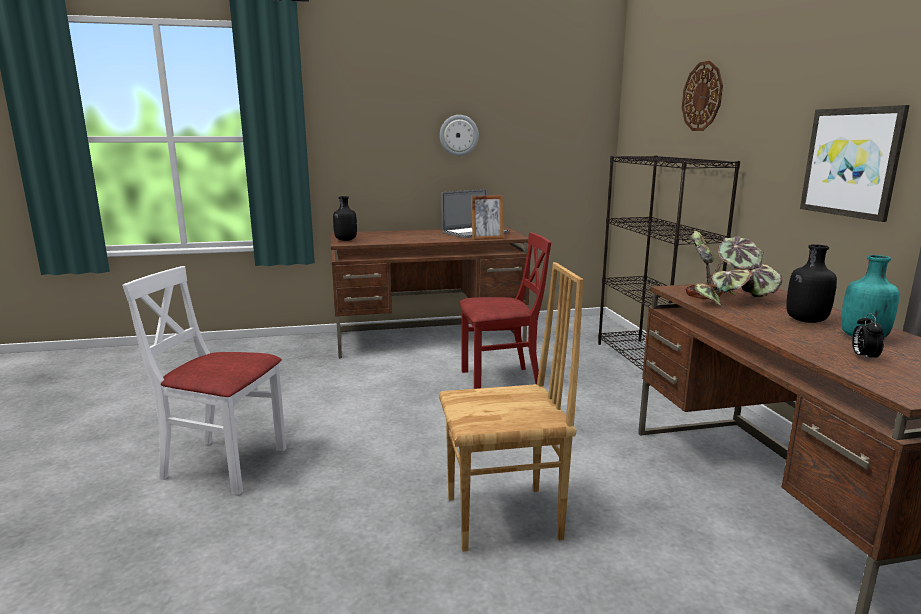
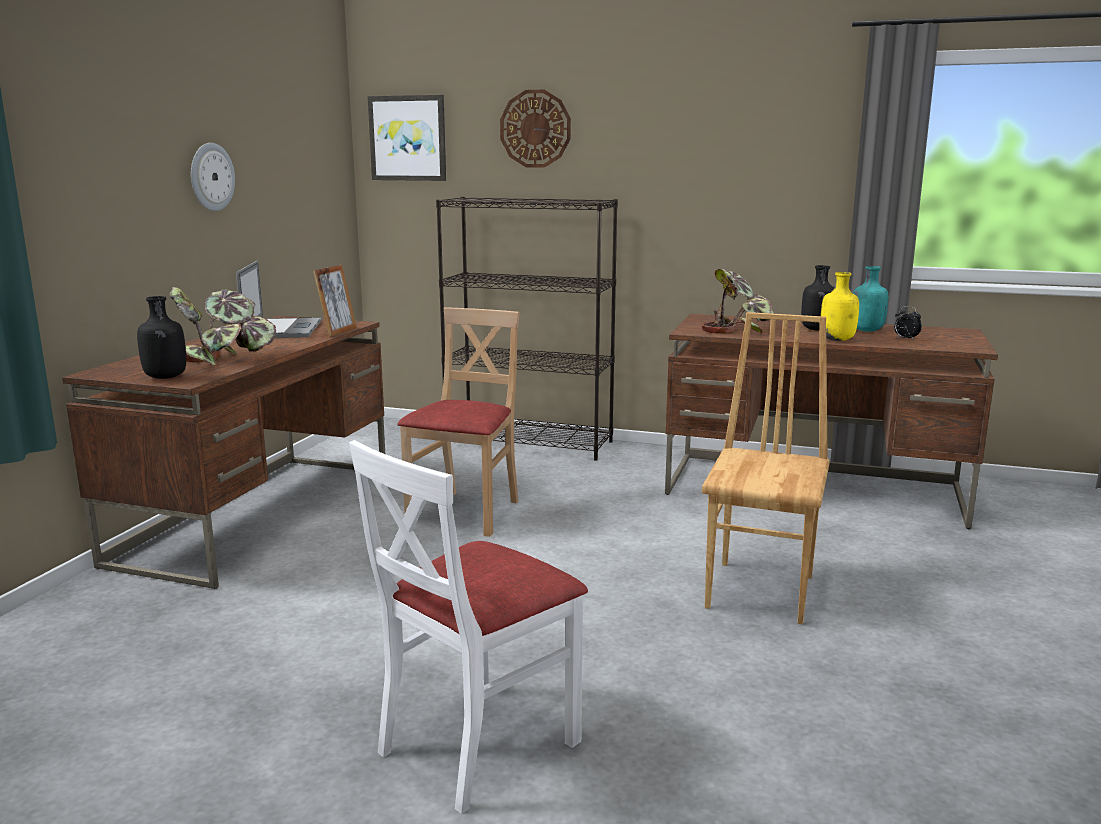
camera: 60 degrees left, 0 degrees up
red chair [459,232,551,389] -> beige chair [397,307,520,537]
picture [800,105,910,222] -> picture moved to [368,95,446,181]
none -> potted plant [169,287,276,366]
none -> yellow bottle [821,272,859,341]

